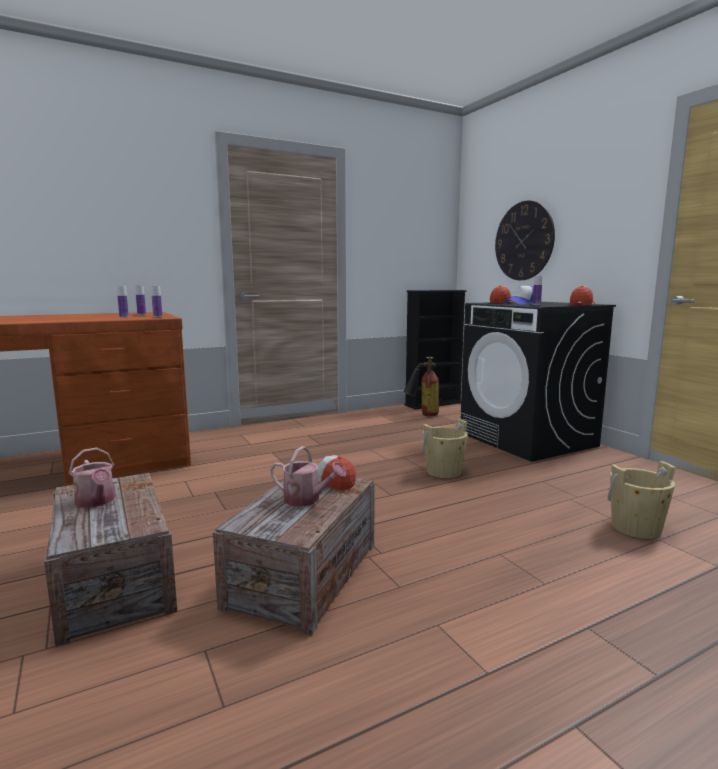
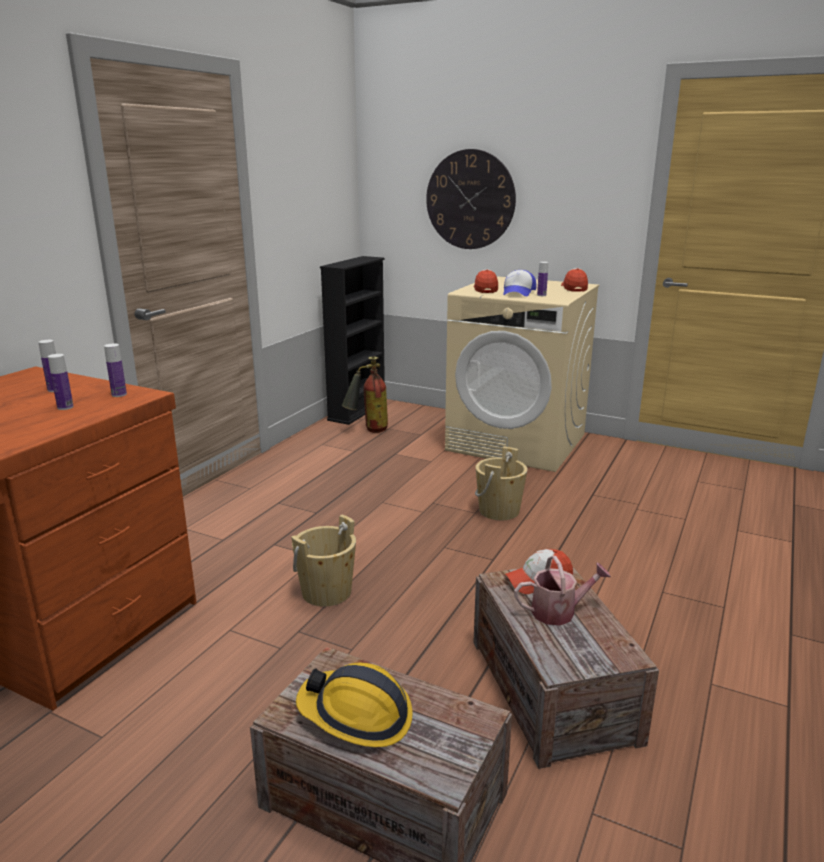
camera: 35 degrees left, 10 degrees up
watering can [69,447,115,508] -> hard hat [296,662,413,747]
black washing machine [461,302,616,462] -> beige washing machine [445,276,599,472]
beige bucket [608,461,675,539] -> beige bucket moved to [291,515,356,607]

